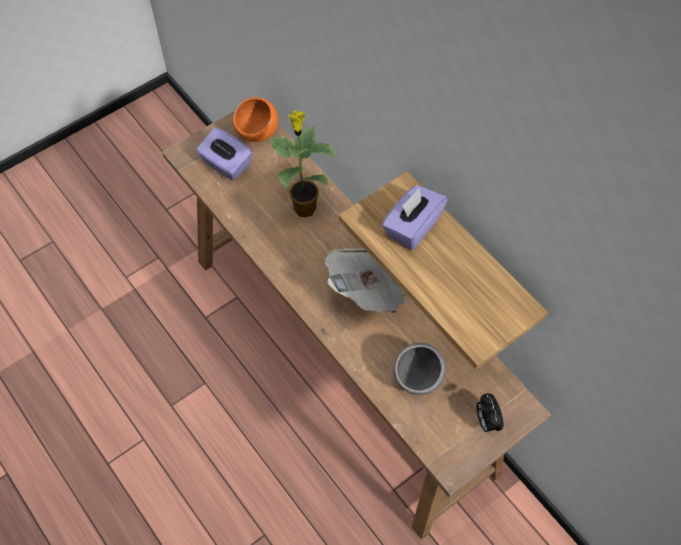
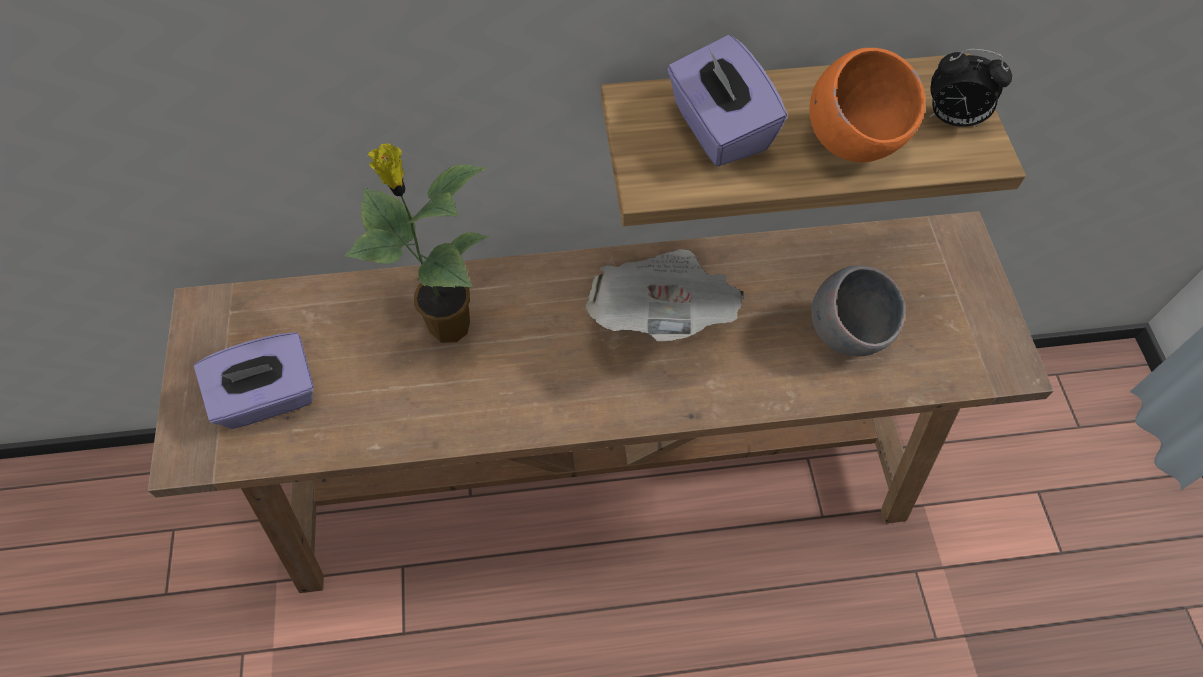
camera: 60 degrees left, 0 degrees up
orange bowl [233,97,278,142] -> orange bowl moved to [810,48,925,162]
alarm clock [477,393,503,434] -> alarm clock moved to [930,49,1012,127]

